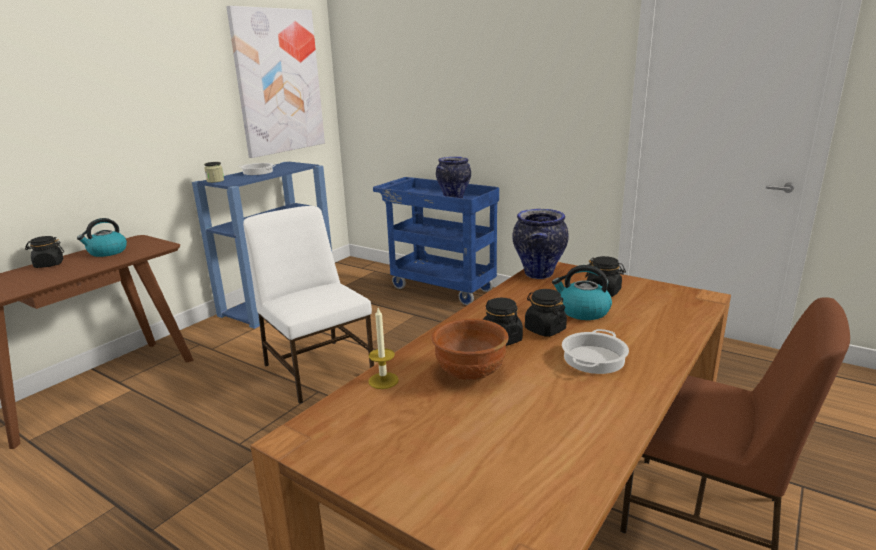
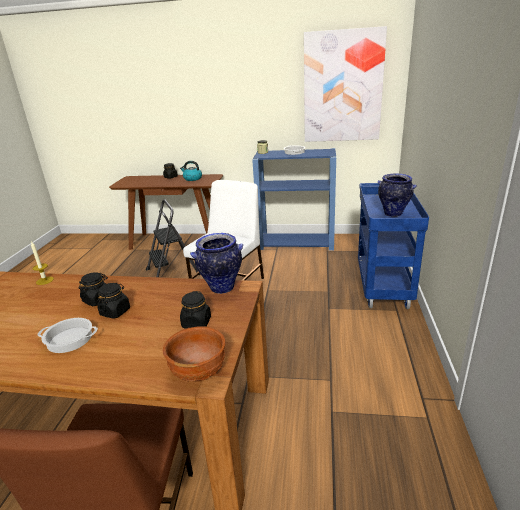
camera: 65 degrees right, 5 degrees up
brown bowl [431,319,509,380] -> brown bowl moved to [163,326,225,382]
kettle [552,265,612,320] -> none
none -> black step ladder [146,199,200,277]

